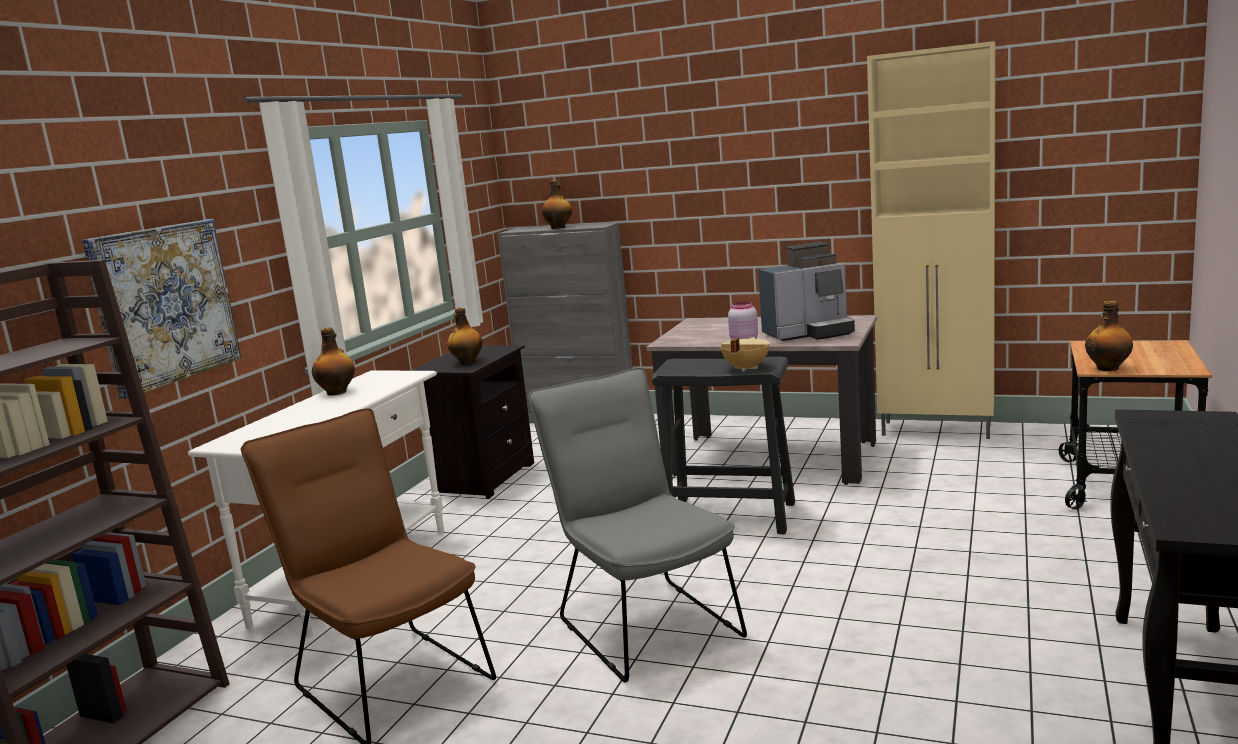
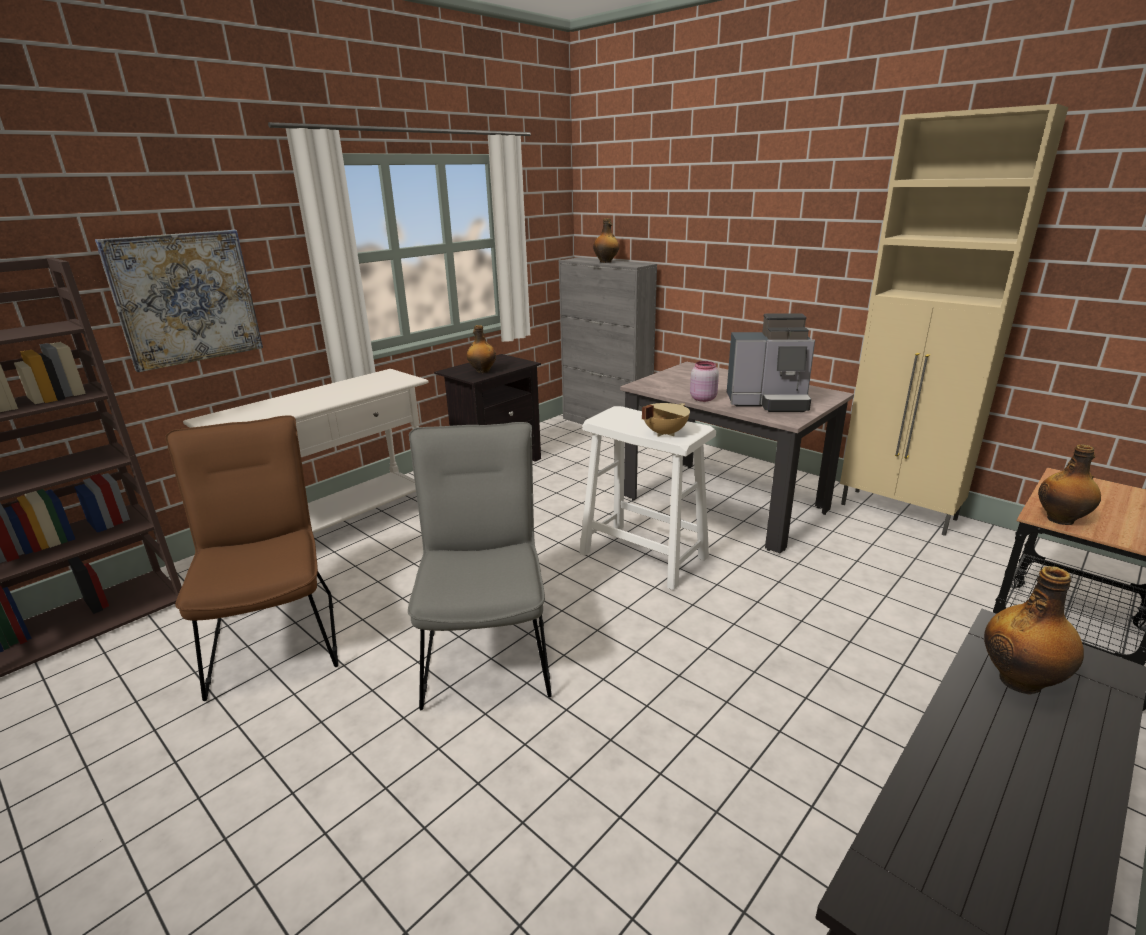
camera: 20 degrees right, 10 degrees up
bottle [312,327,355,396] -> bottle moved to [984,566,1084,695]
black stool [652,356,795,534] -> white stool [579,406,716,590]

